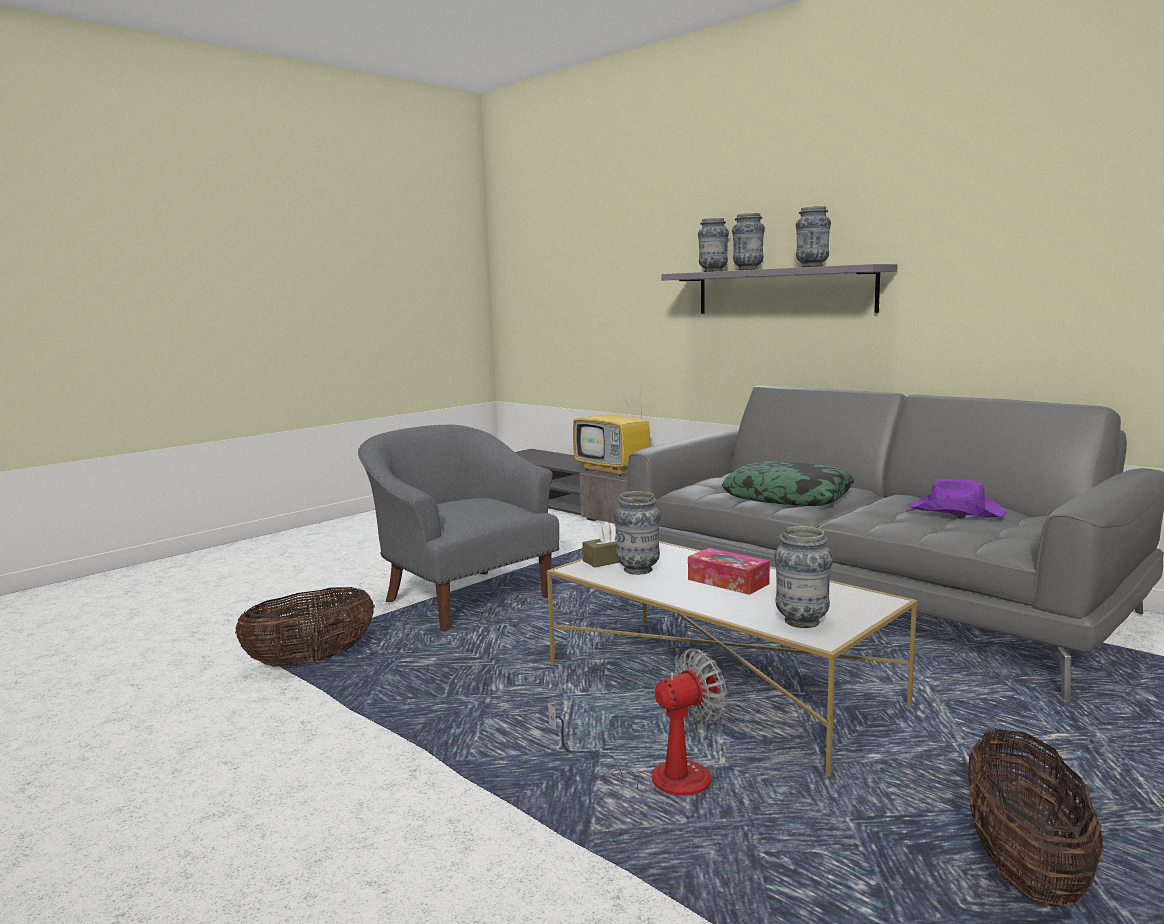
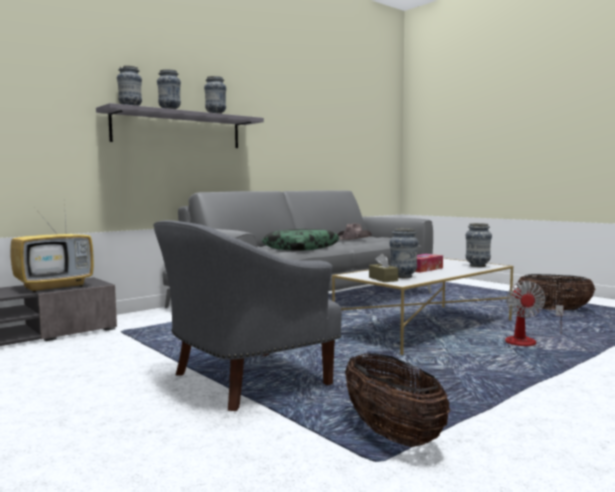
camera: 85 degrees left, 5 degrees down
fan [548,649,727,796] -> fan turned 150 degrees counterclockwise [505,281,564,346]
purple hat [908,479,1007,517] -> brown hat [337,223,372,240]

